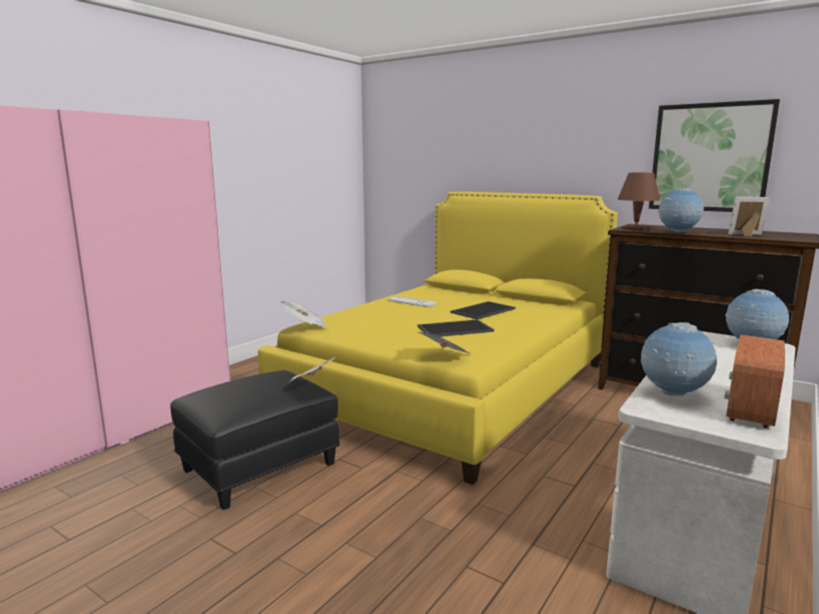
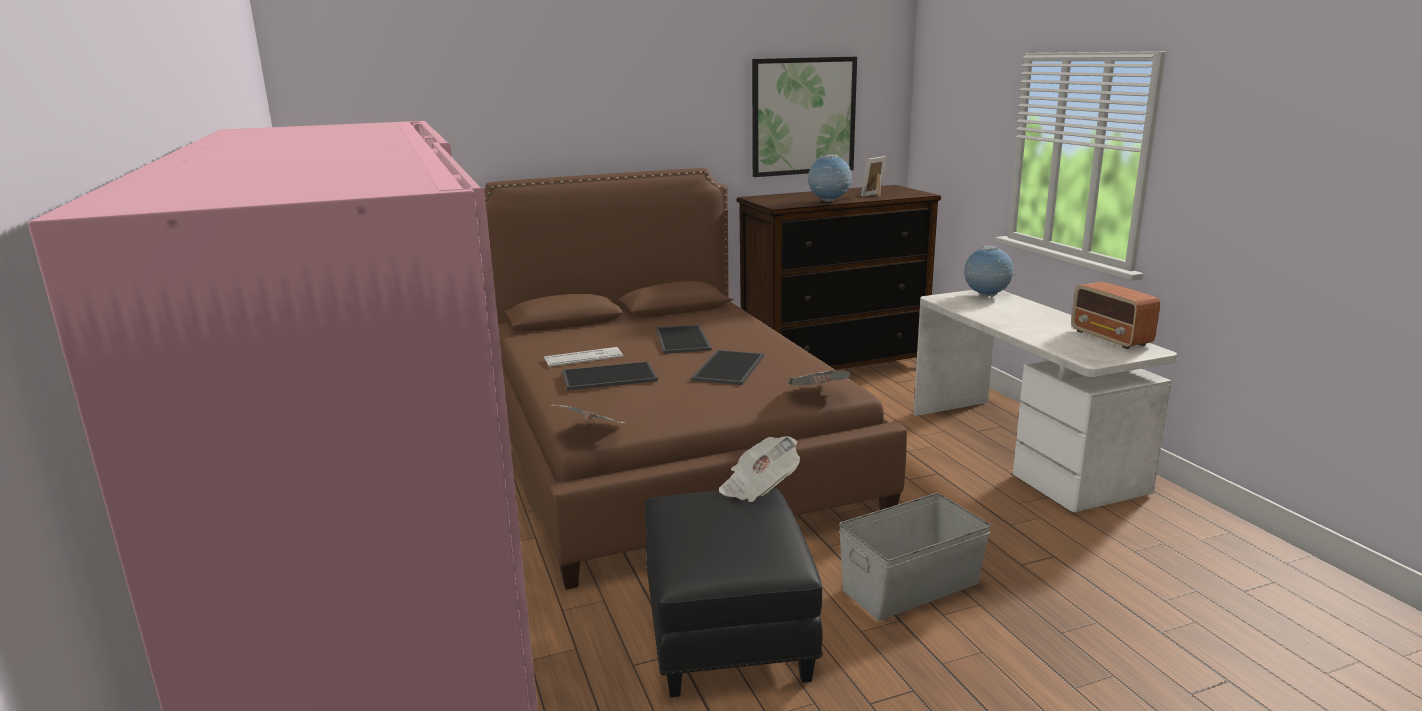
camera: 55 degrees left, 5 degrees up
yellow bed [258,192,618,485] -> brown bed [484,168,907,590]
brown table lamp [618,173,660,230] -> none
globe [641,322,717,396] -> none
none -> tray [562,361,658,391]
none -> grey storage box [839,493,991,621]

